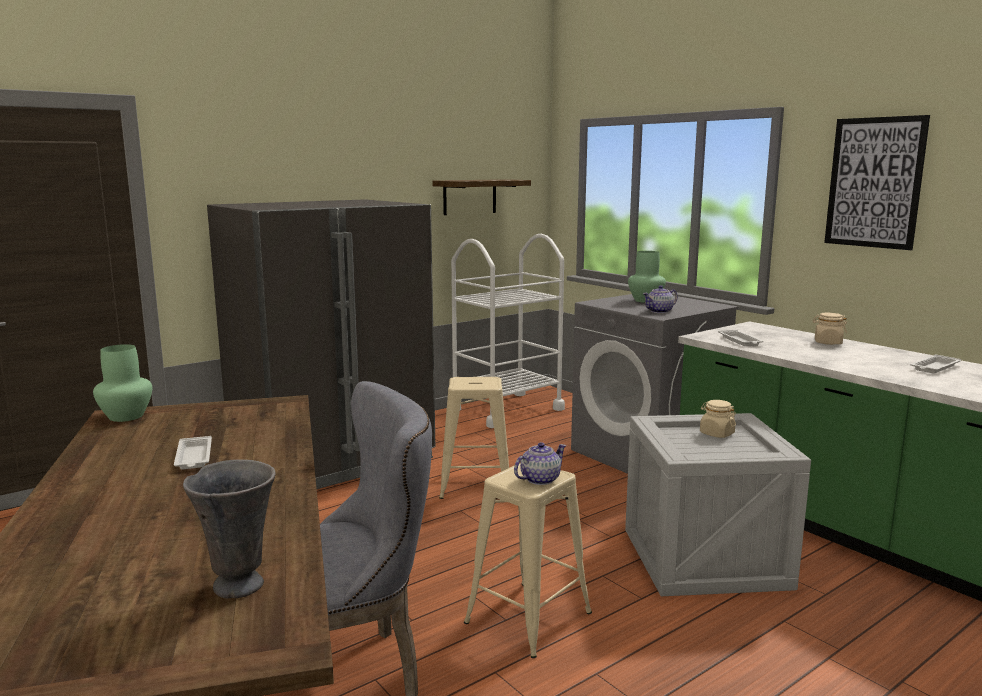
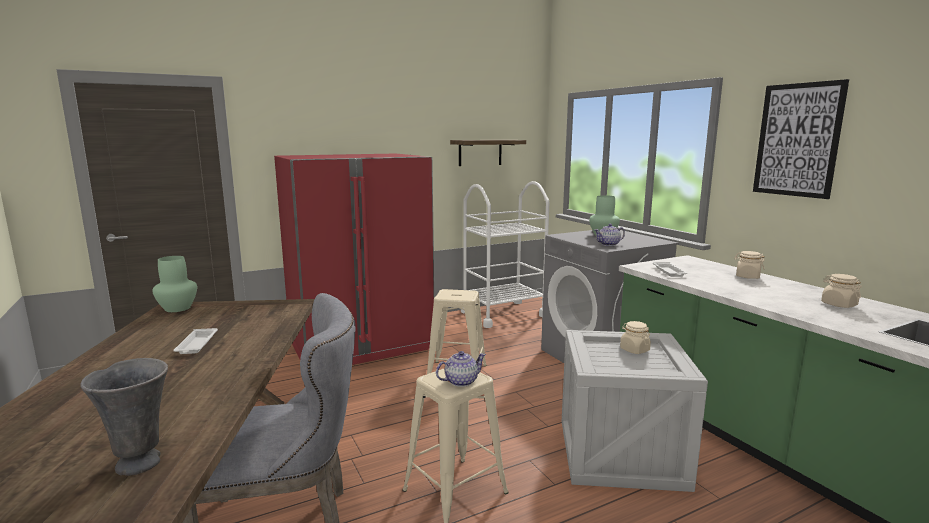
camera: 10 degrees right, 0 degrees up
grey fridge [207,199,435,489] -> red fridge [274,153,434,365]
white tray [910,354,961,373] -> beige jar [821,274,862,308]

